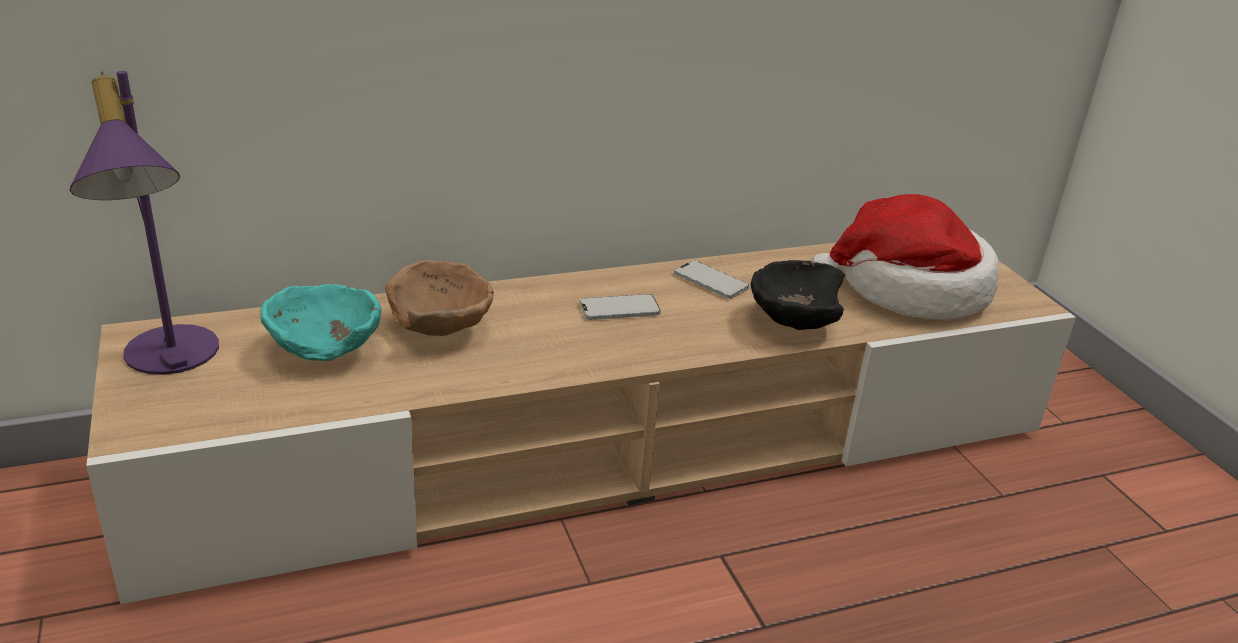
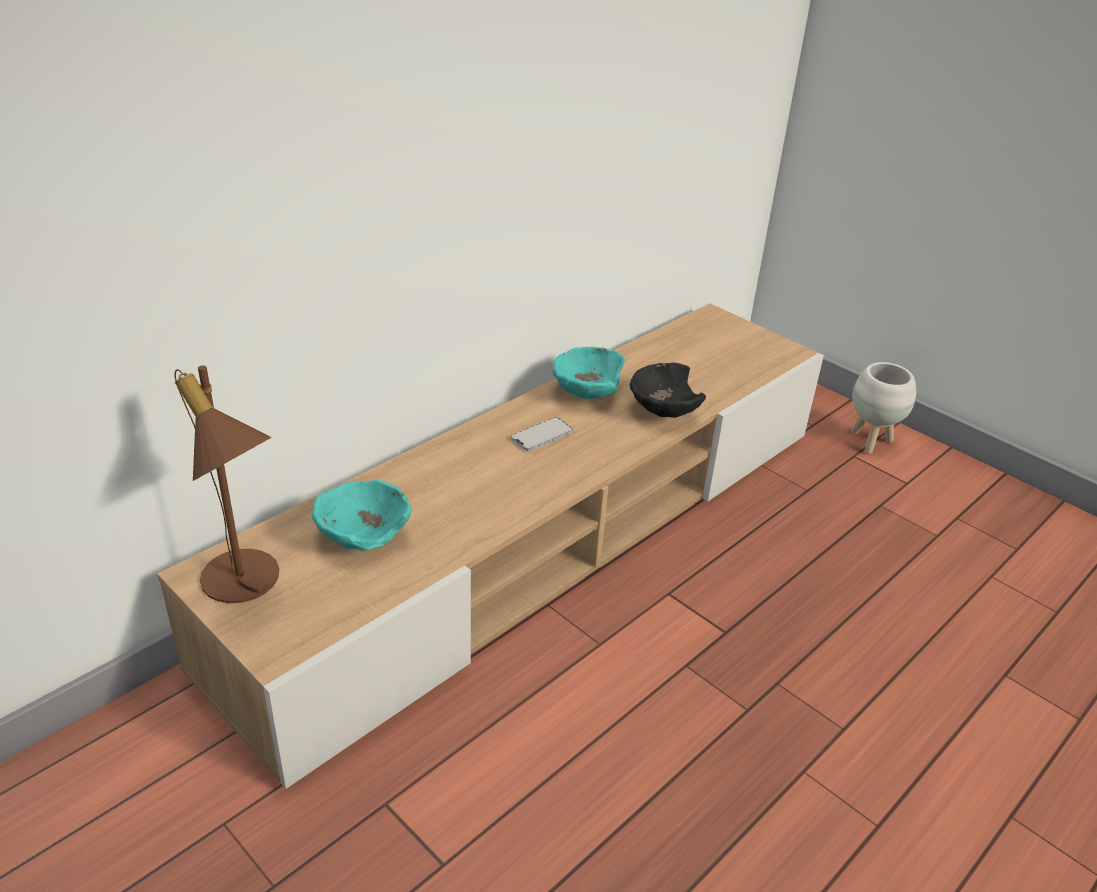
camera: 25 degrees left, 5 degrees up
purple table lamp [69,71,219,375] -> brown table lamp [175,365,279,603]
brown bowl [385,260,494,336] -> none
phone [674,260,750,299] -> turquoise bowl [552,347,625,399]
hat [810,194,999,319] -> none
none -> white planter [851,362,916,454]

